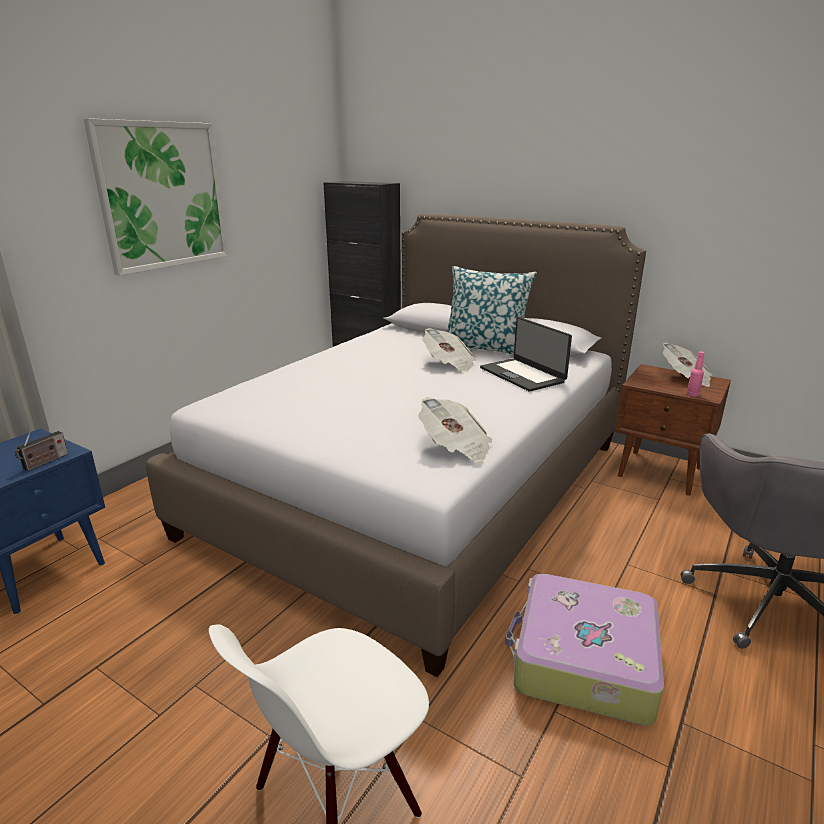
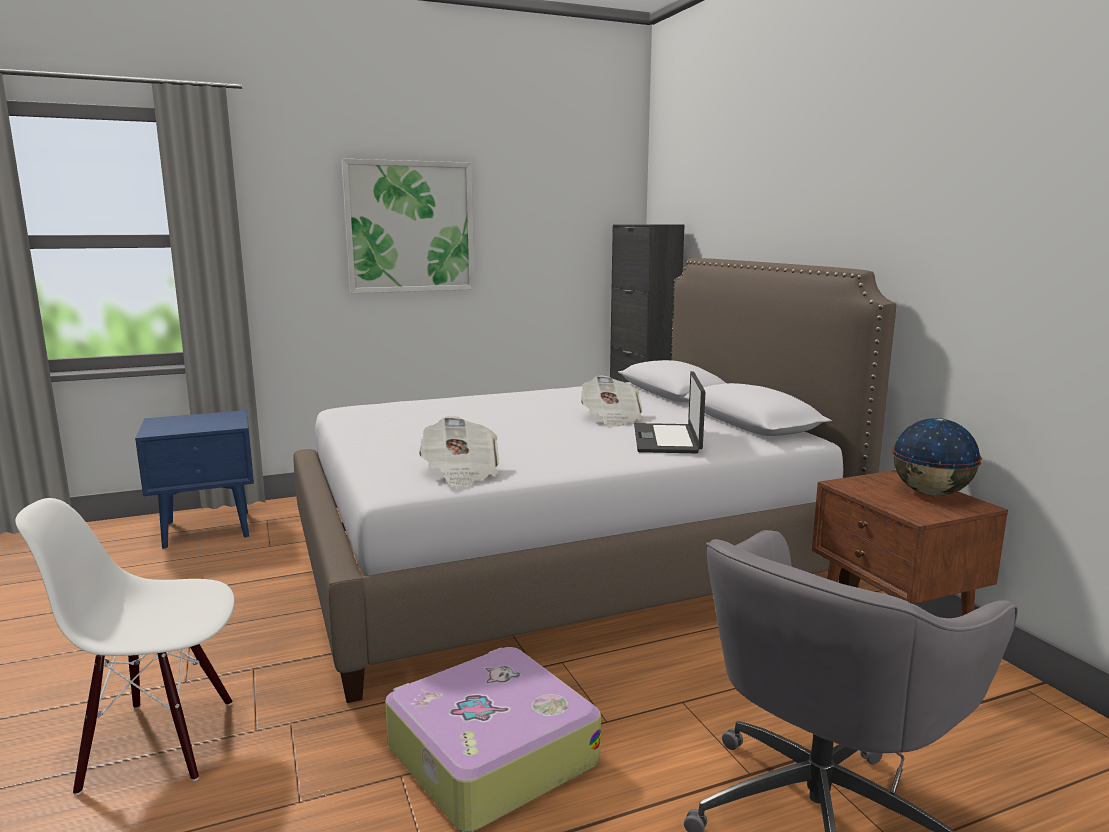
camera: 35 degrees right, 10 degrees down
radio [14,429,68,471] -> none
pillow [447,266,537,355] -> none
newspaper [663,343,712,387] -> globe [892,418,982,496]
pink bottle [687,351,705,397] -> none

